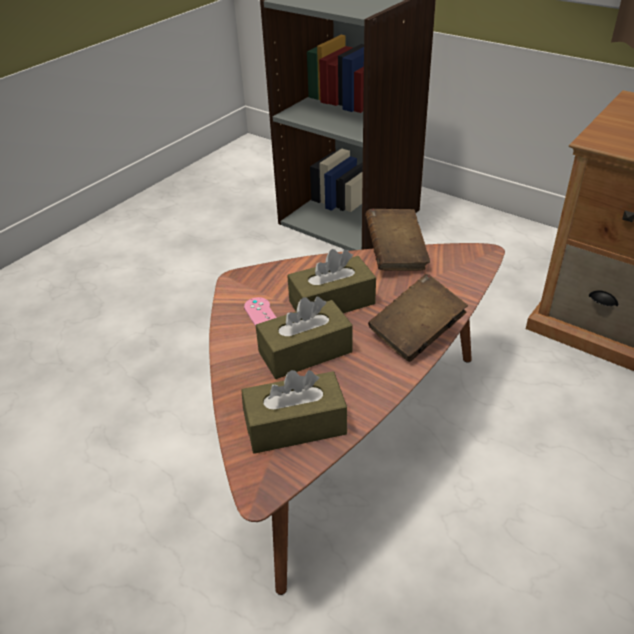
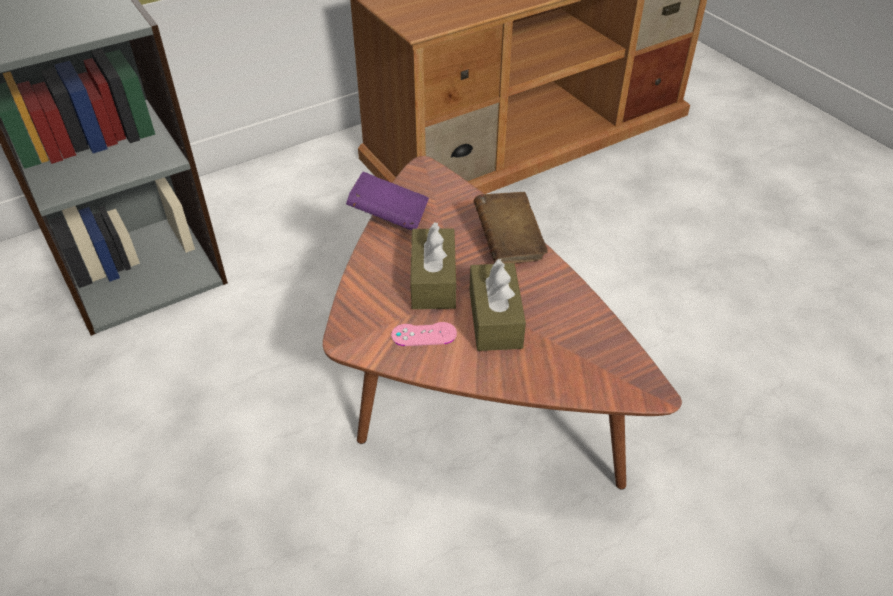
camera: 70 degrees left, 5 degrees up
brown tissue box [241,370,347,454] -> none
brown book [365,209,430,271] -> purple book [346,172,429,231]

